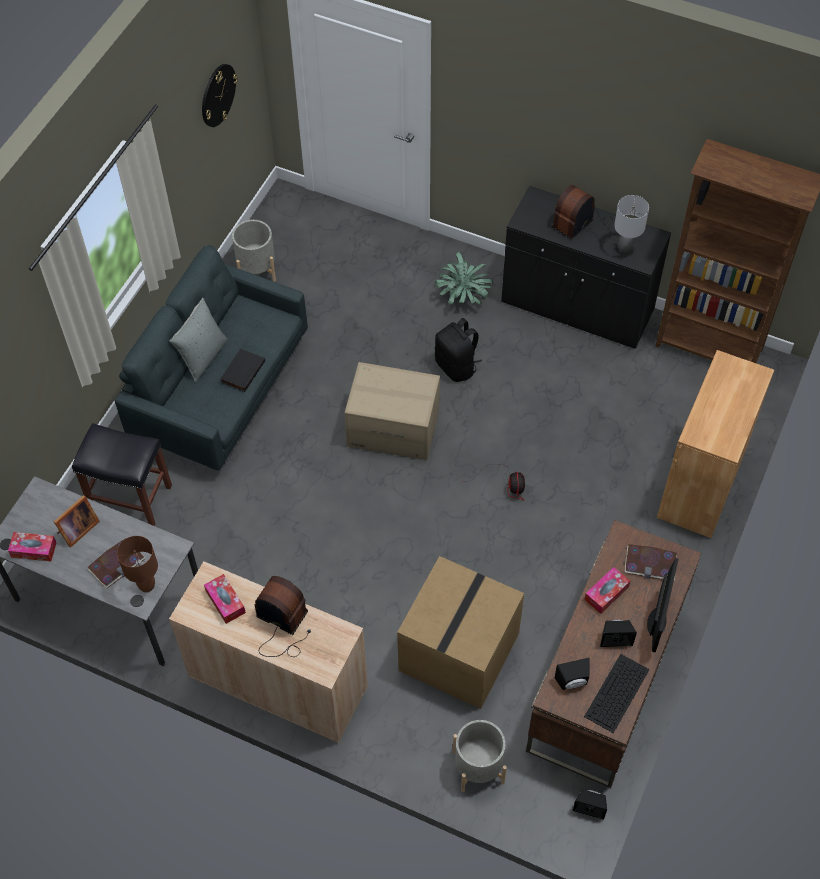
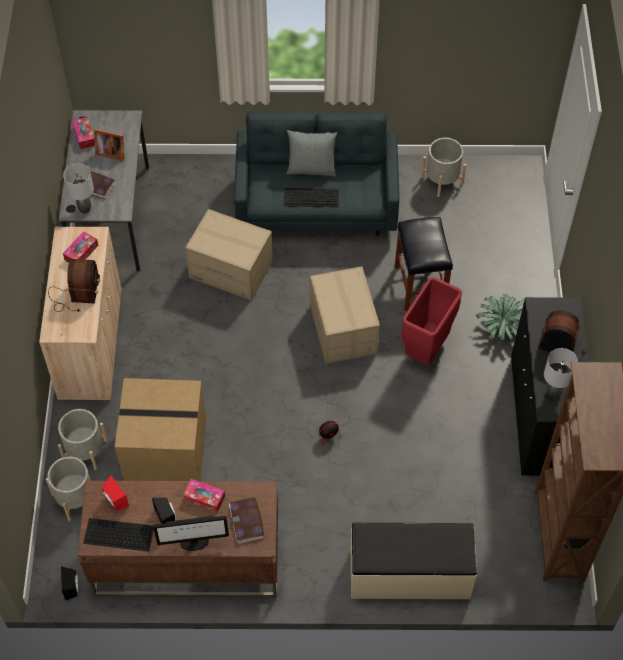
camera: 65 degrees right, 0 degrees up
black stool [72,423,172,526] -> black stool moved to [394,217,453,311]
brown table lamp [117,536,158,592] -> grey table lamp [63,163,94,213]
wall clock [202,64,238,127] -> none
black book [220,348,265,392] -> keyboard [284,188,339,207]
black backpack [435,318,482,382] -> red trash can [401,277,462,365]
black speaker [555,658,590,690] -> red speaker [102,475,129,511]
brown cabinet [657,350,774,538] -> beige bench [351,523,477,599]
none -> grey planter [58,409,108,470]
none -> cardboard box [185,209,273,300]

